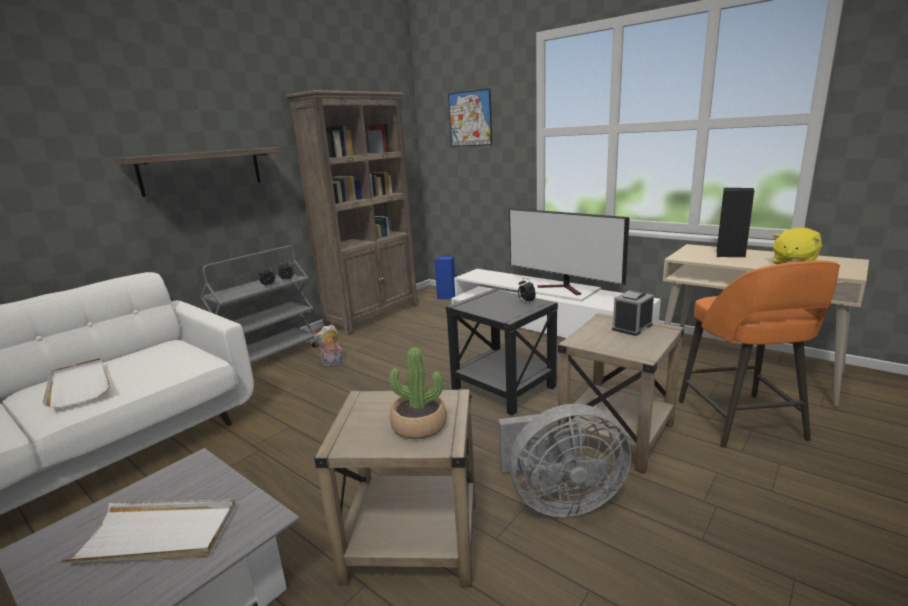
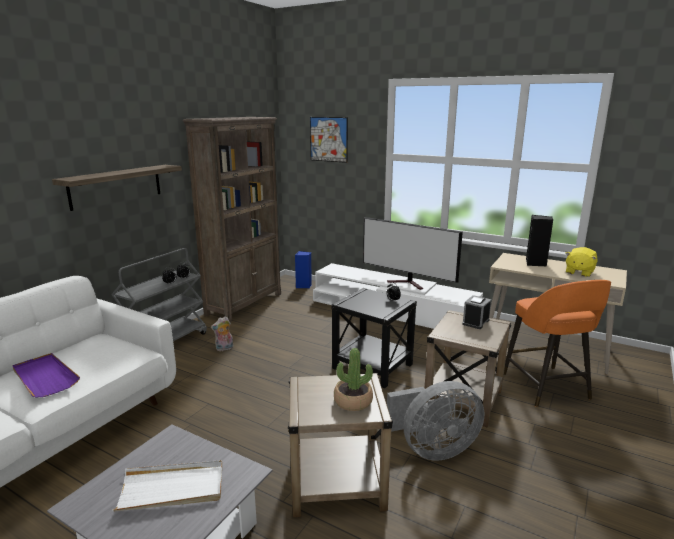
camera: 10 degrees left, 0 degrees up
white tray [42,358,110,408] -> purple tray [12,353,80,397]

